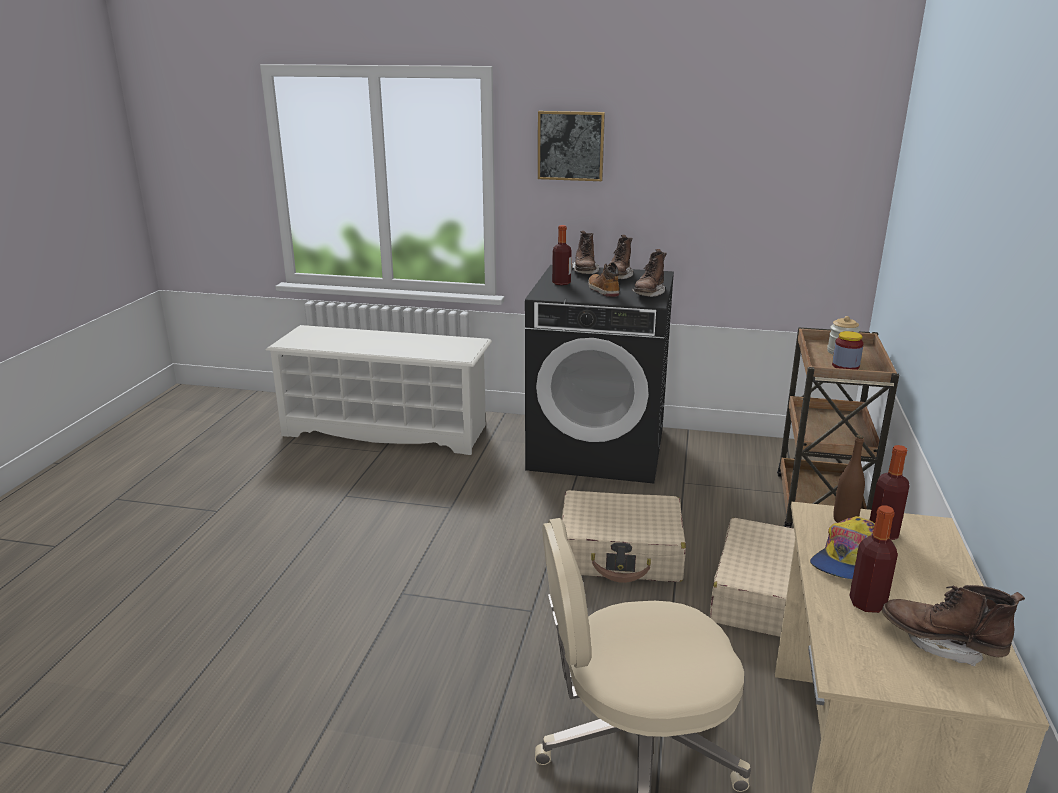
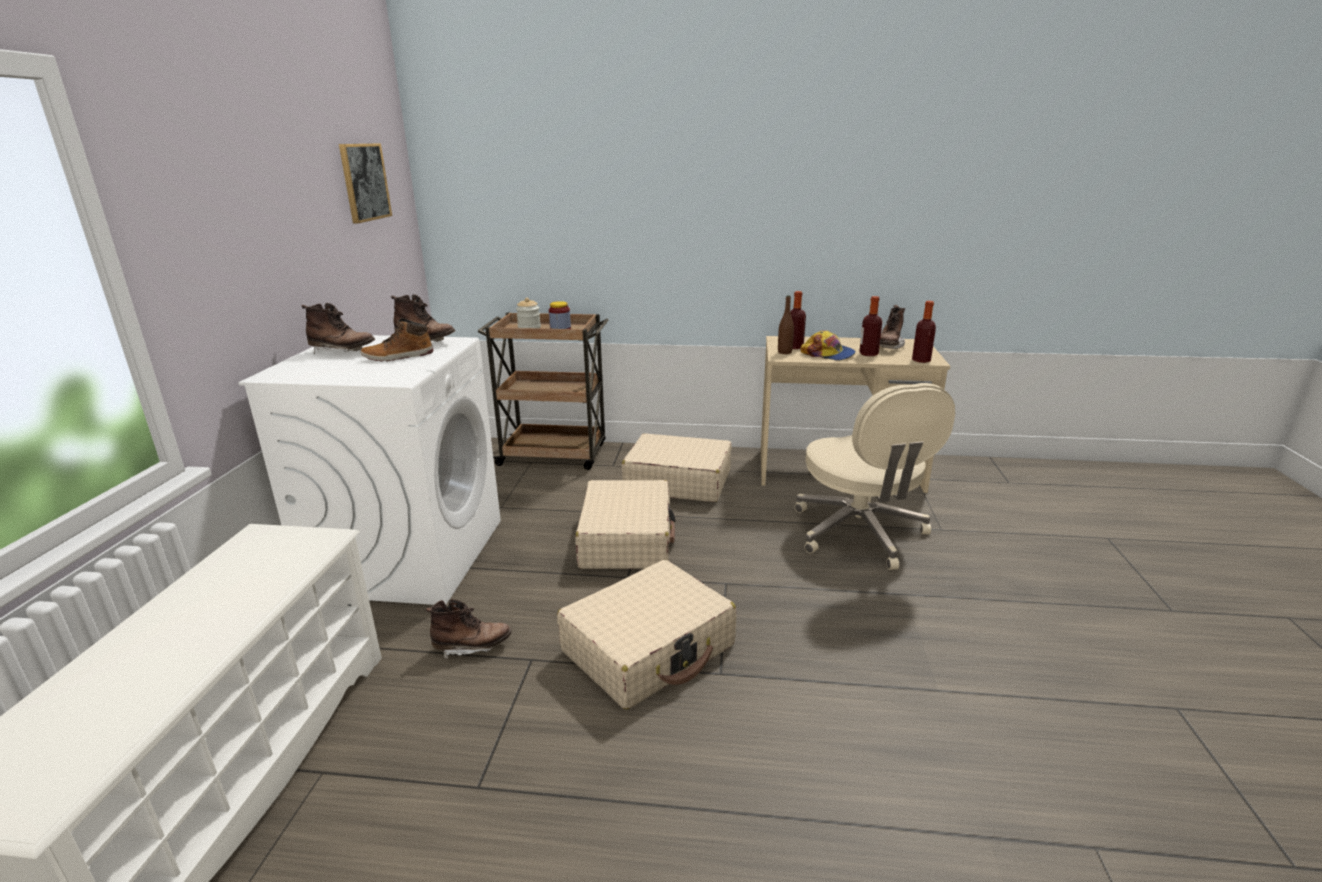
camera: 95 degrees left, 0 degrees up
black washing machine [525,265,674,484] -> white washing machine [238,335,501,605]
picture [538,111,605,181] -> picture moved to [339,143,392,224]
bottle [552,225,572,285] -> bottle moved to [912,301,936,363]
brown boot [571,231,599,274] -> brown boot moved to [426,599,511,659]
none -> beige suitcase [557,560,736,709]

